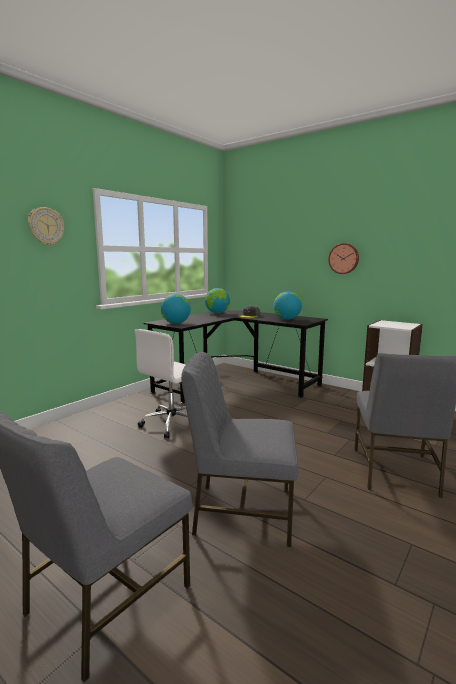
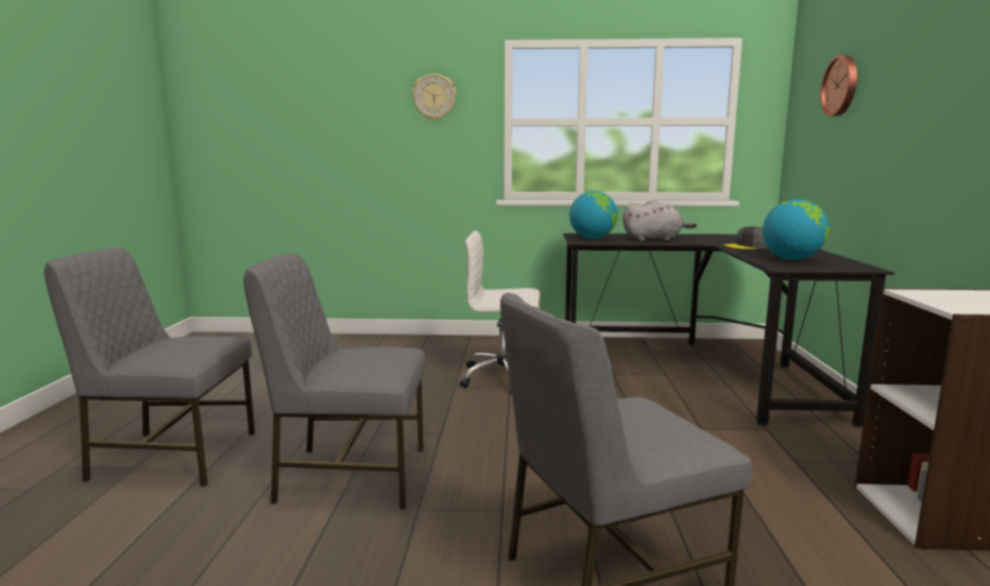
camera: 55 degrees right, 0 degrees up
grey chair [181,352,299,547] -> grey chair turned 60 degrees counterclockwise [243,253,426,509]
globe [205,288,230,313] -> none
wall clock [328,243,359,274] -> wall clock moved to [820,55,857,116]
none -> grey plush toy [623,200,697,241]

